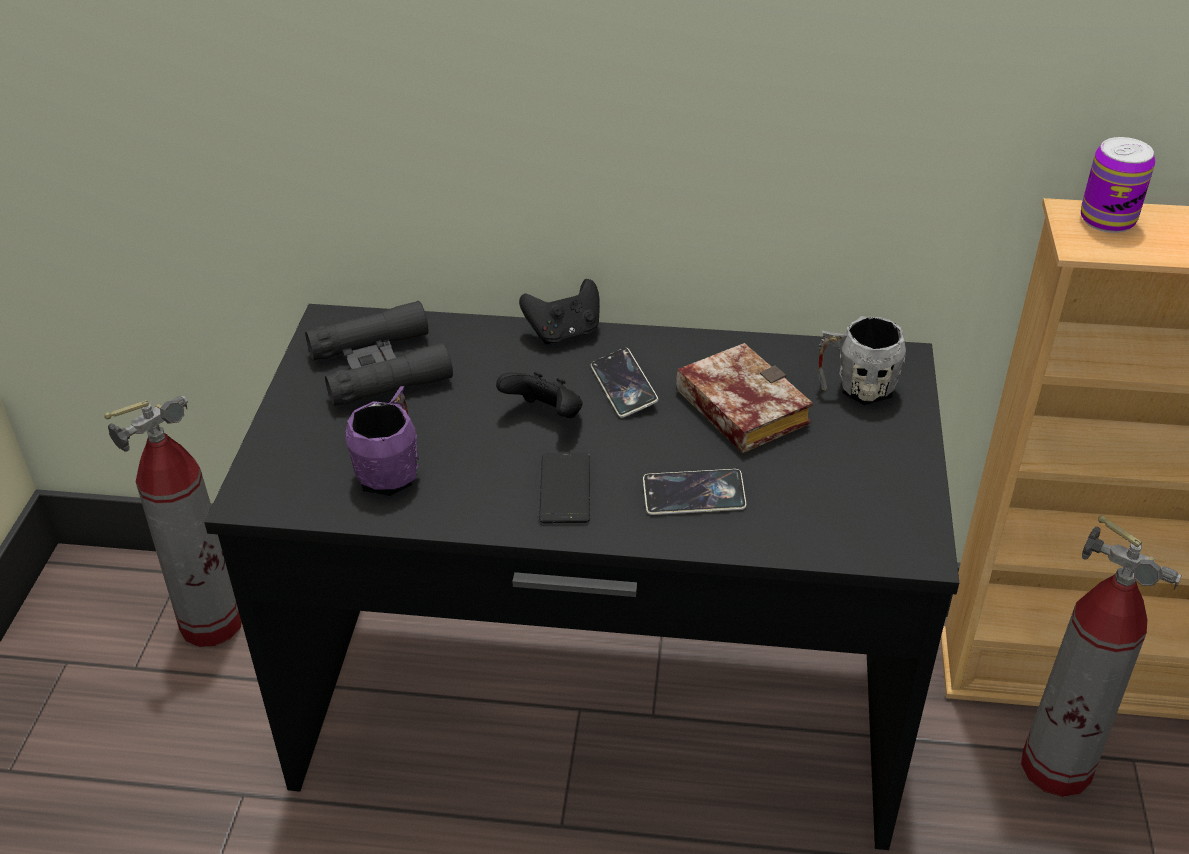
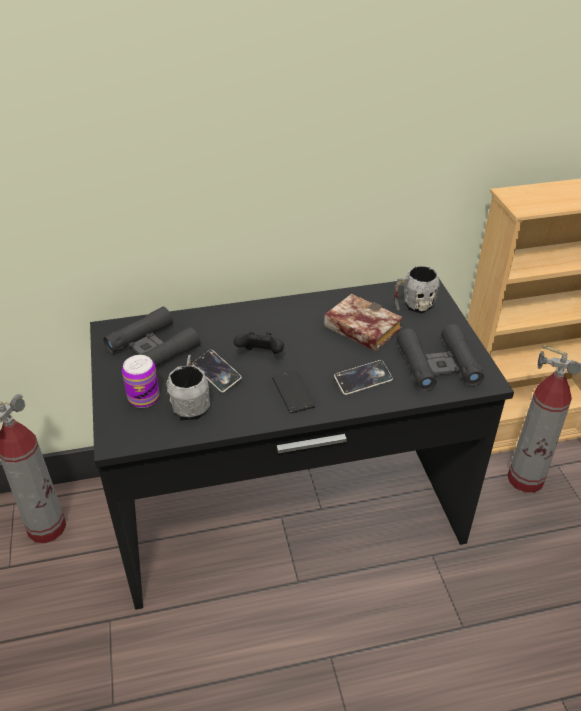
camera: 20 degrees left, 0 degrees up
purple mug [345,386,420,496] -> grey mug [166,355,210,420]
black game controller [519,279,600,344] -> none
phone [591,348,658,418] -> phone moved to [193,350,242,393]
can [1081,137,1155,233] -> can moved to [122,355,160,408]
none -> black binoculars [397,324,484,391]

